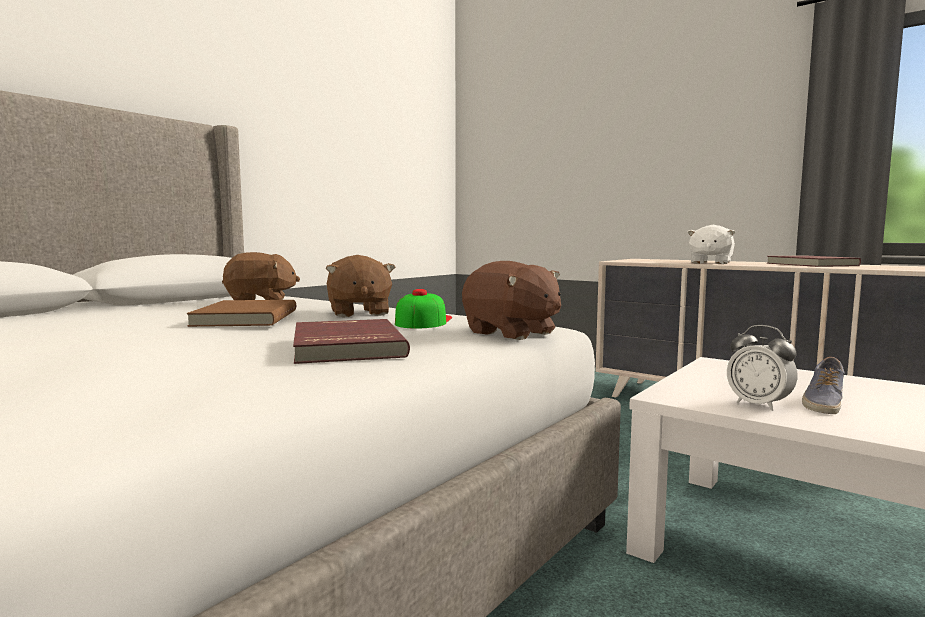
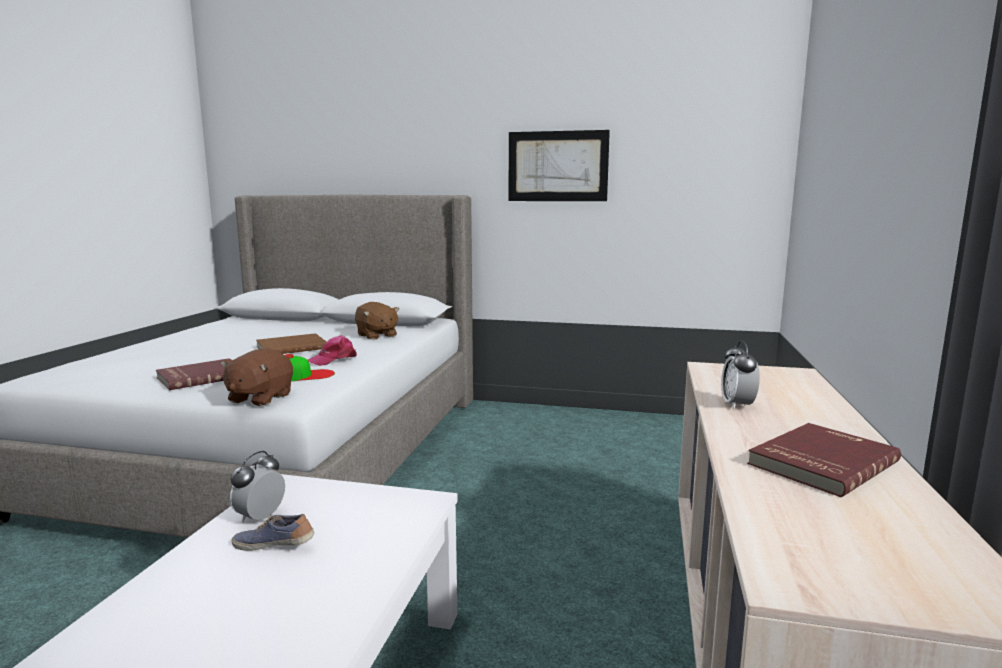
camera: 65 degrees right, 5 degrees up
brown plush toy [325,255,395,317] -> pink cap [308,335,357,366]
white plush toy [687,225,736,264] -> alarm clock [721,341,760,410]
none -> picture [509,130,610,201]

